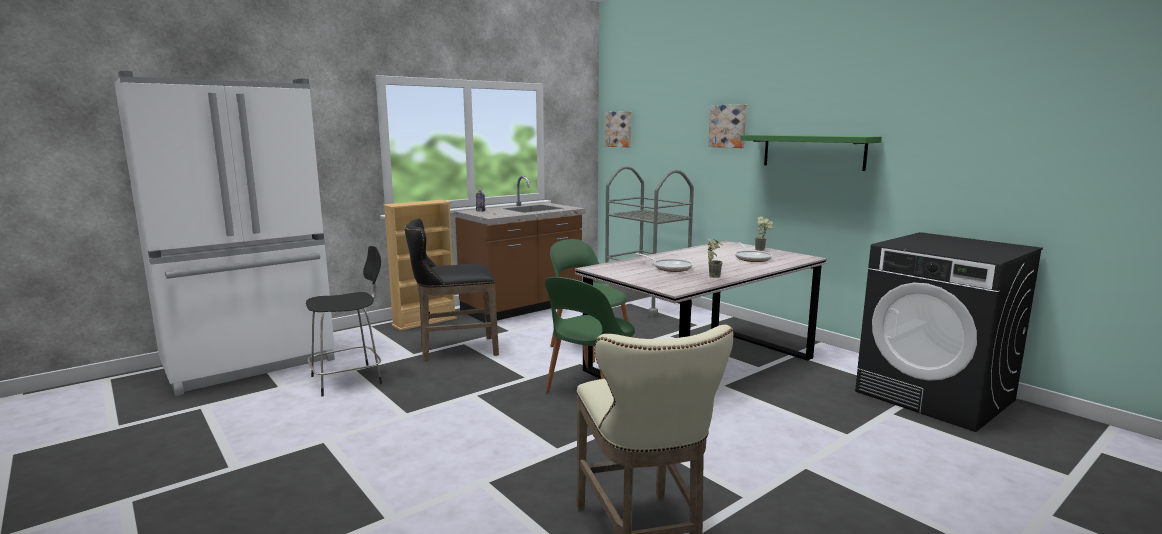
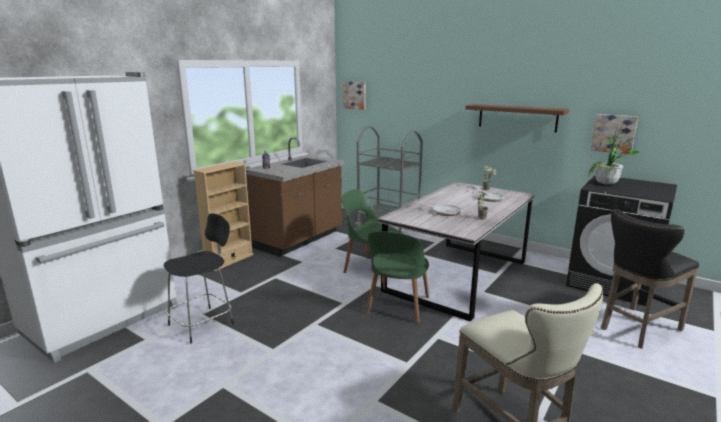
camera: 15 degrees left, 5 degrees up
black stool [405,218,499,362] -> black stool moved to [601,209,699,349]
picture [708,104,747,148] -> picture moved to [591,114,638,154]
green shelf [741,135,882,171] -> brown shelf [465,104,569,133]
none -> potted plant [589,121,639,185]

